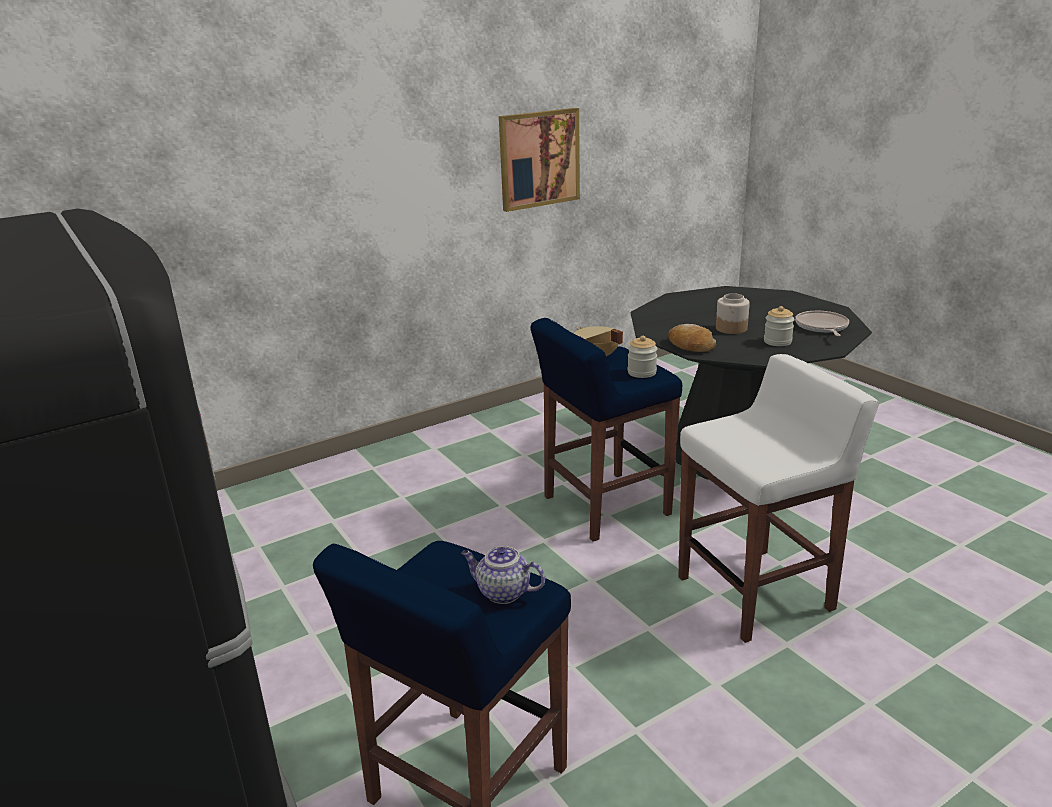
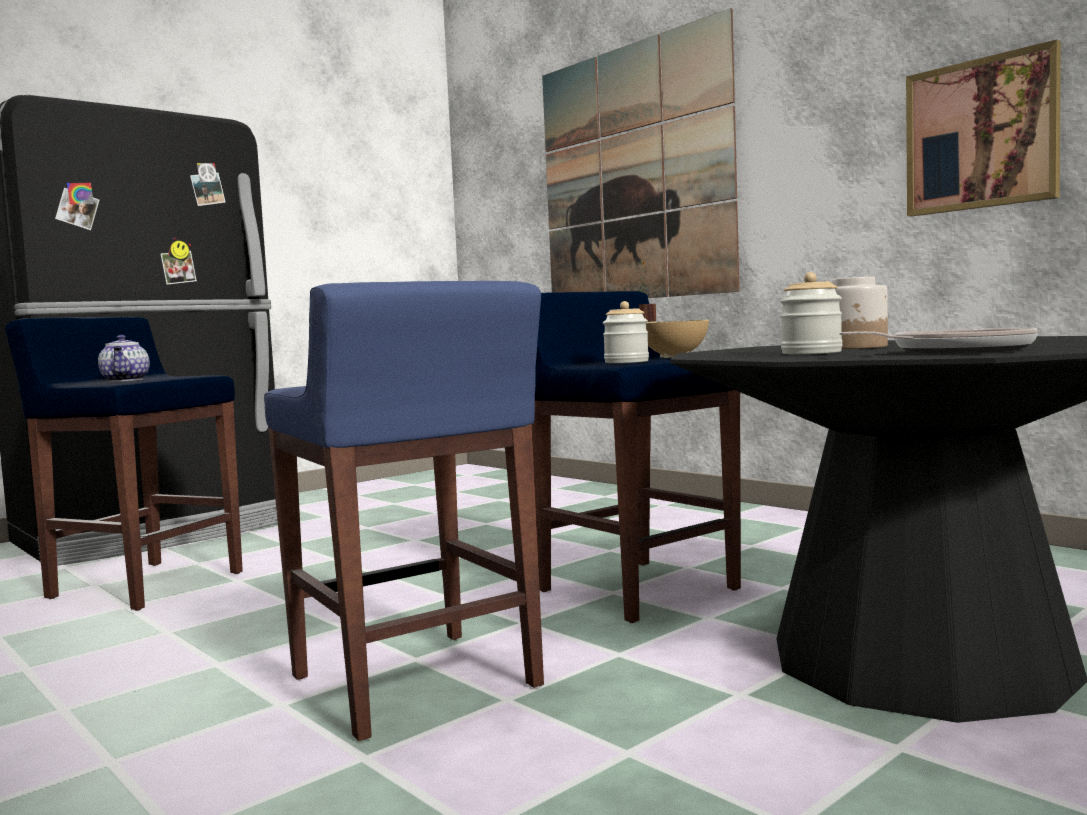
camera: 80 degrees right, 20 degrees down
teapot [461,546,545,604] -> teapot turned 150 degrees clockwise [98,335,150,382]
bread [668,324,716,352] -> none
white stool [678,354,879,643] -> blue stool [264,281,544,741]
none -> picture [542,8,740,298]

